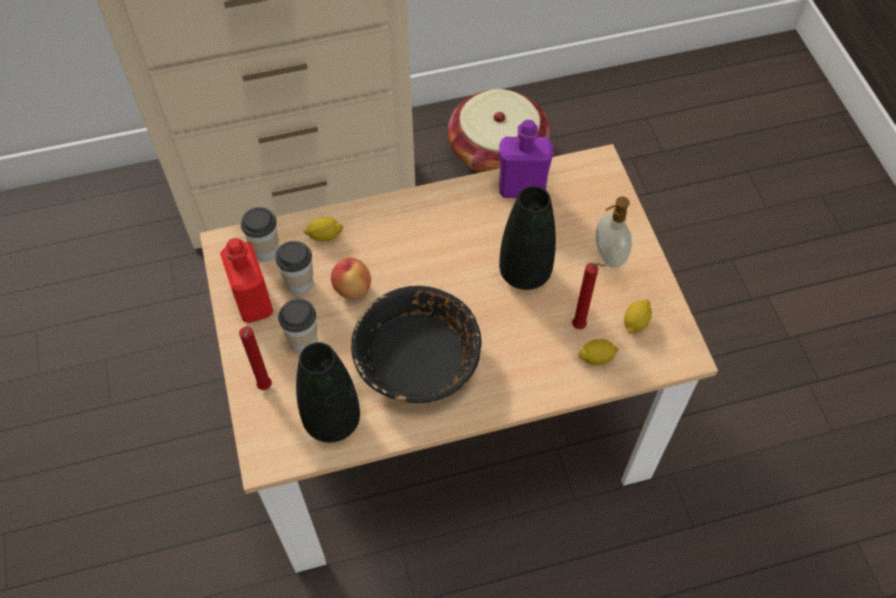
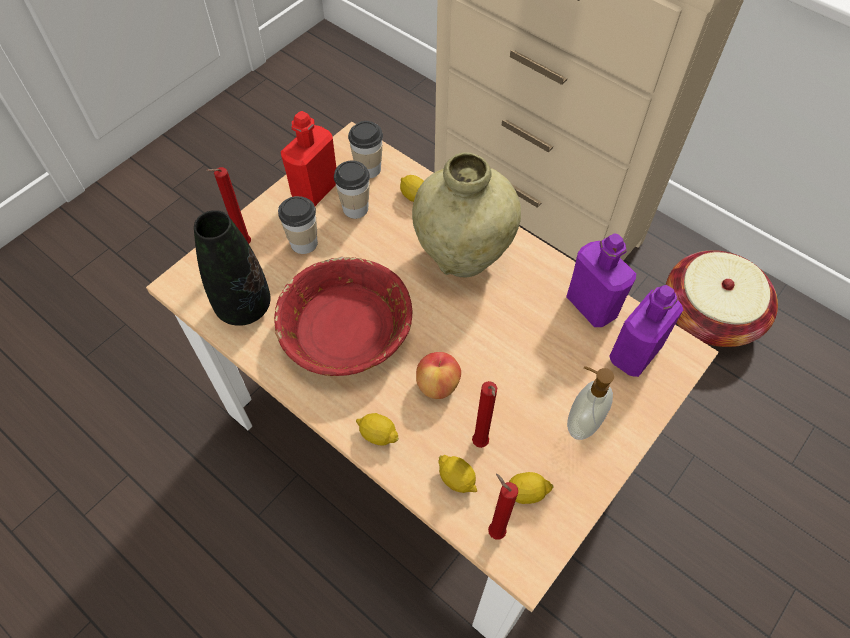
camera: 55 degrees right, 0 degrees up
apple [331,258,371,299] -> apple moved to [416,352,461,399]
black bowl [351,286,481,403] -> red bowl [274,256,412,376]
black vase [499,186,556,290] -> none
none -> lemon [356,413,399,445]
none -> beige vase [412,153,521,277]
none -> red candle [488,474,518,539]
none -> purple bottle [609,285,683,377]

